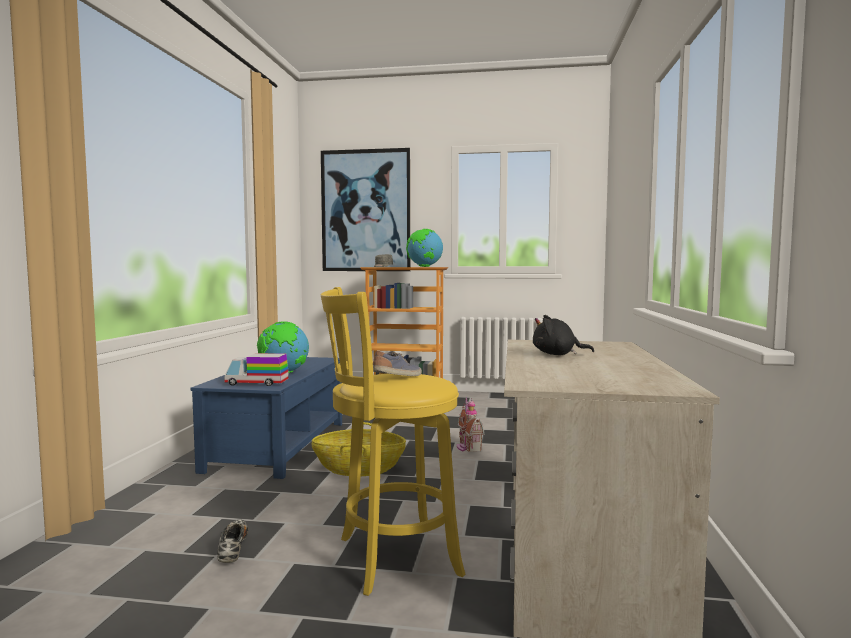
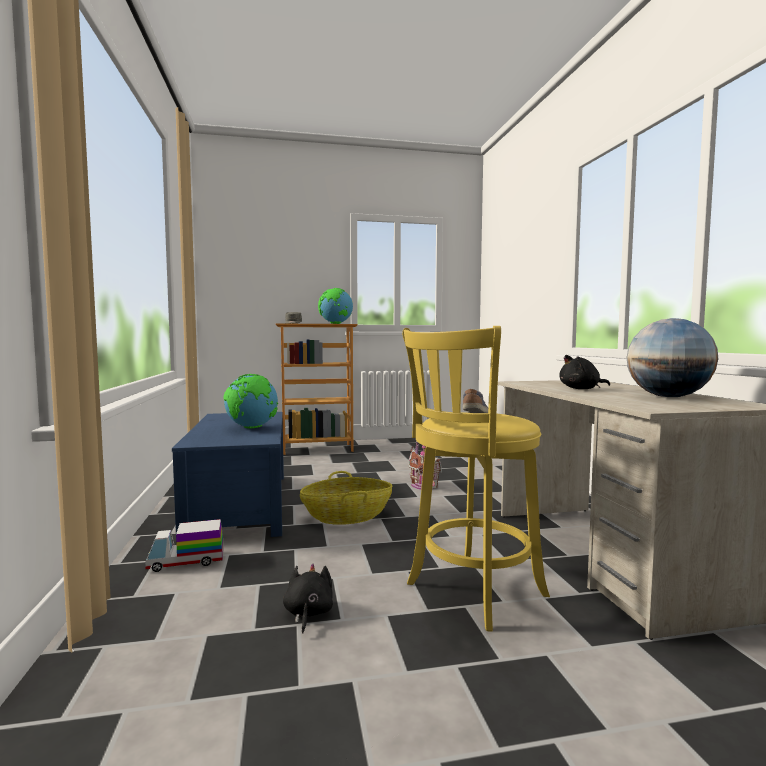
camera: 20 degrees left, 0 degrees up
shoe [218,520,248,563] -> black plush toy [283,563,333,633]
toy truck [224,353,289,386] -> toy truck moved to [145,519,224,572]
picture [321,148,410,271] -> none
none -> globe [627,318,718,397]

